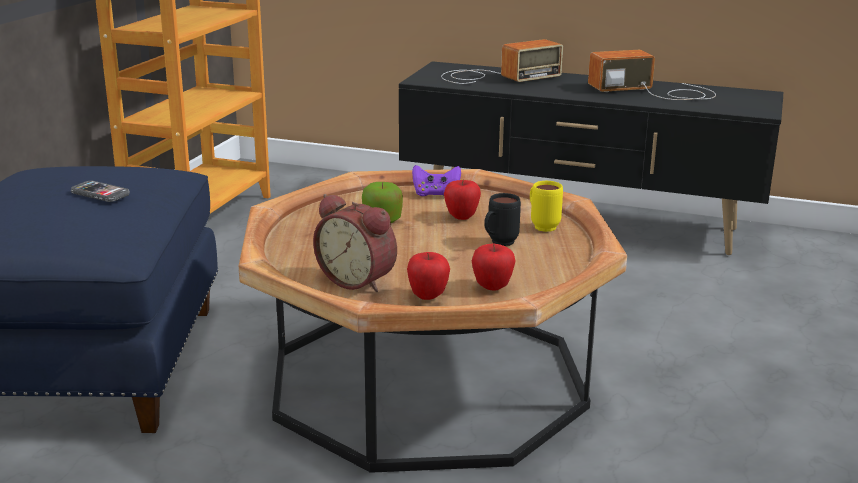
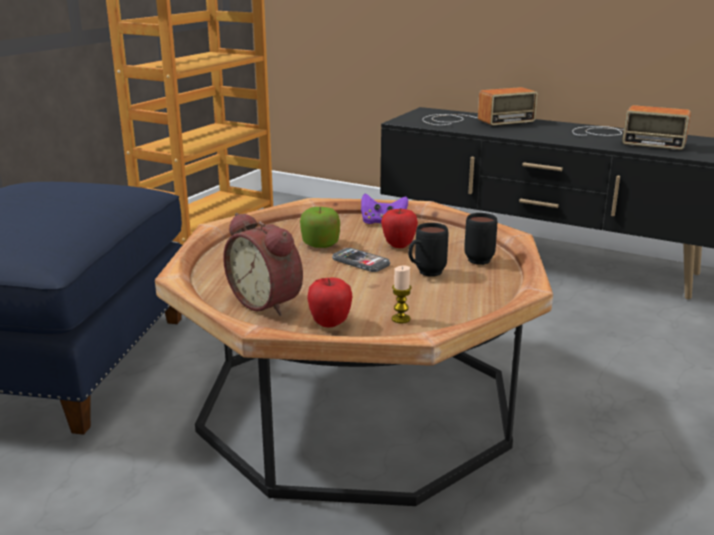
camera: 10 degrees right, 0 degrees up
phone [71,181,130,202] -> phone moved to [332,248,390,272]
apple [472,243,516,291] -> candle [392,266,412,324]
yellow mug [530,181,563,232] -> black mug [464,213,497,265]
radio [588,50,716,100] -> radio turned 150 degrees counterclockwise [572,105,691,150]

